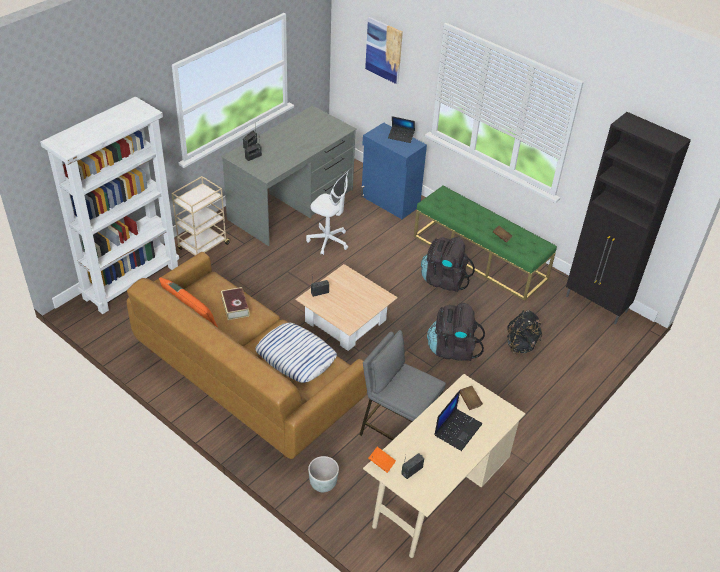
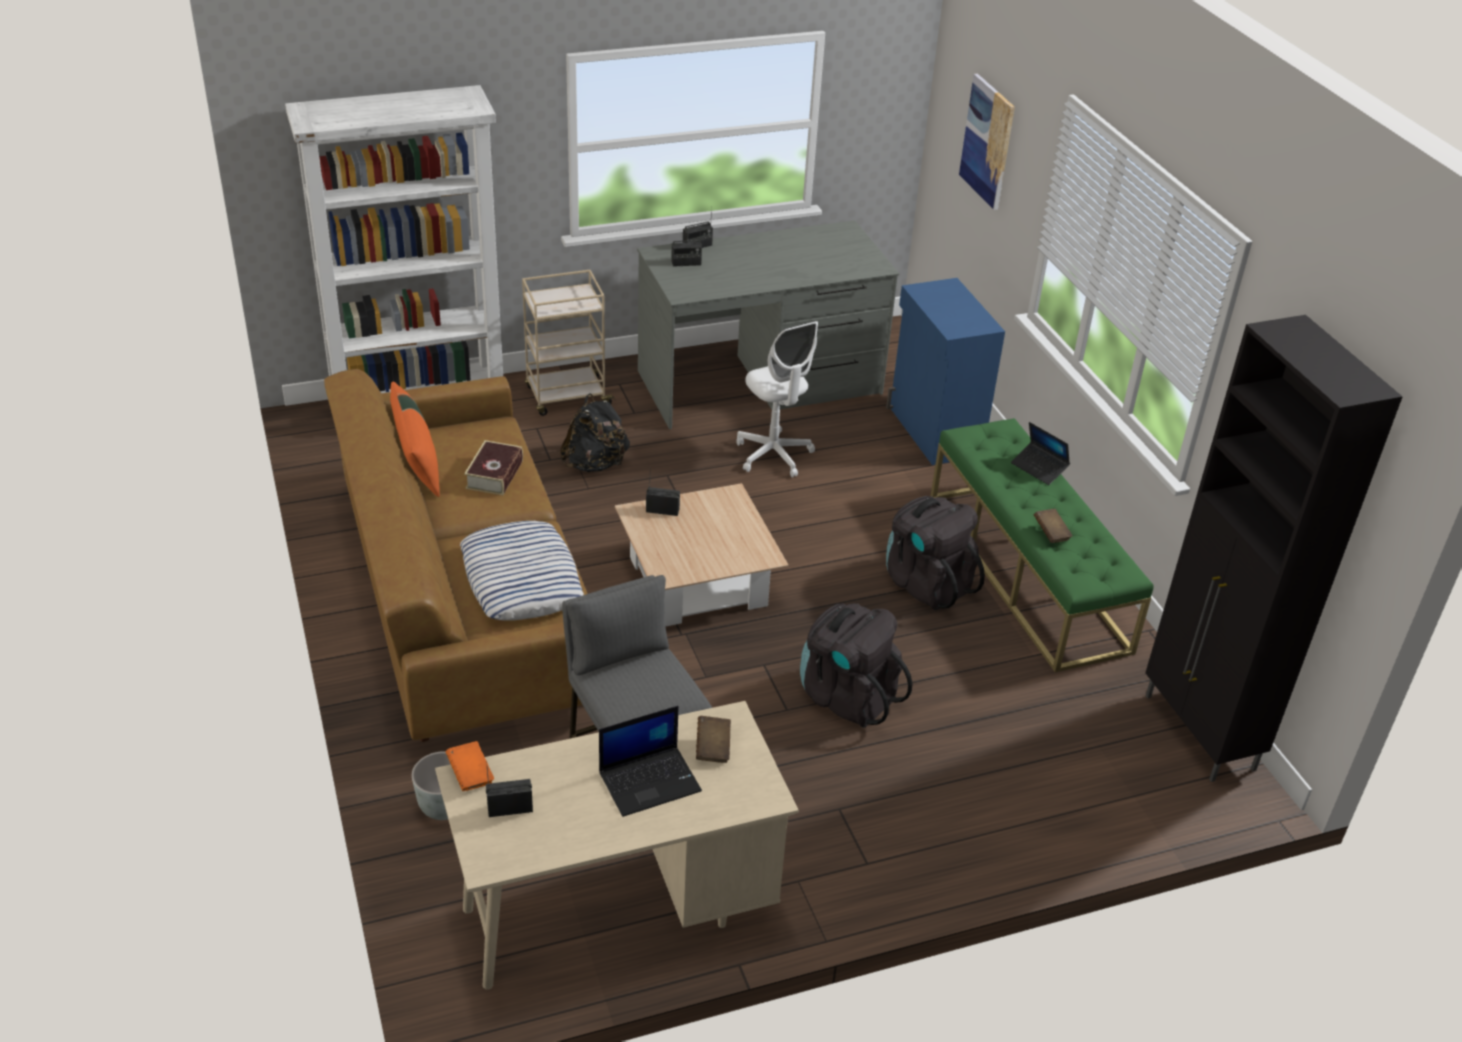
camera: 30 degrees right, 5 degrees down
laptop [388,116,415,143] -> laptop moved to [1011,422,1070,485]
black backpack [507,310,542,354] -> black backpack moved to [560,393,630,472]

